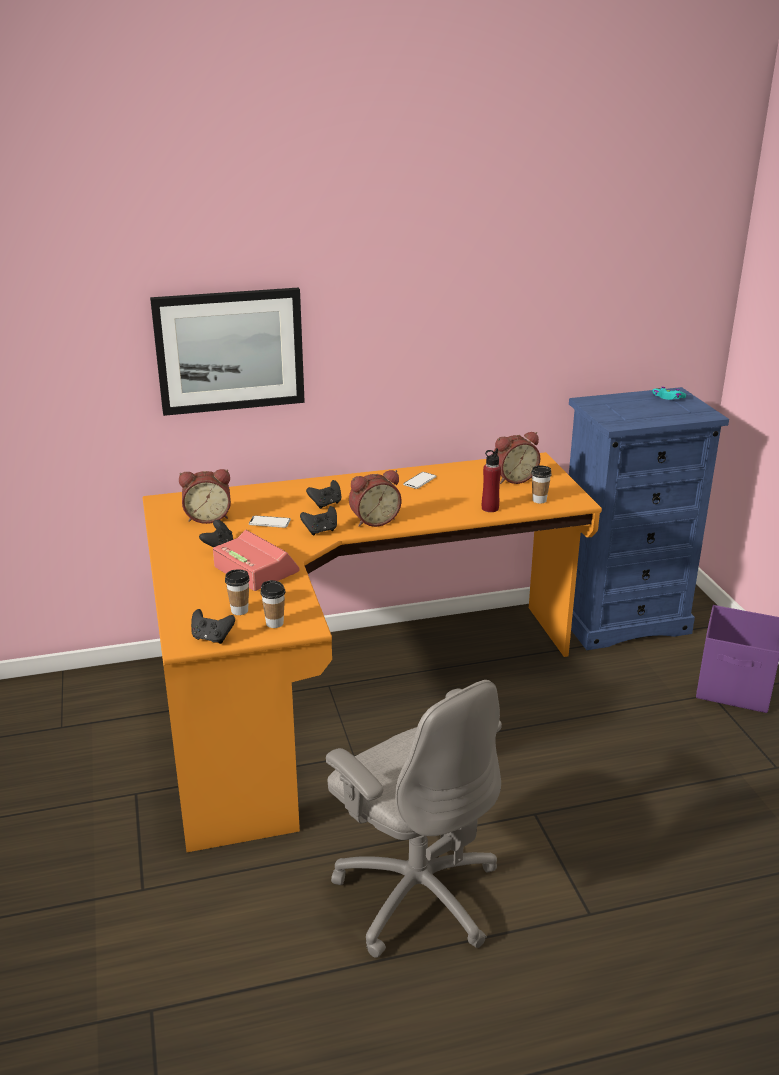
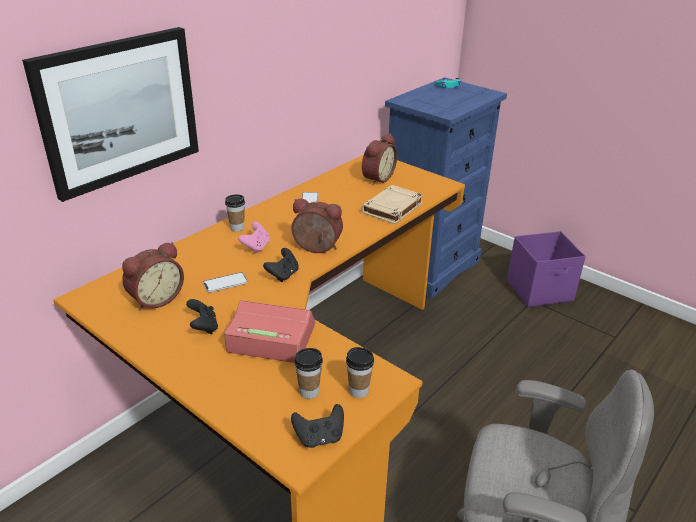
camera: 35 degrees left, 5 degrees up
black game controller [306,480,342,509] -> pink game controller [238,222,270,253]
alarm clock [349,470,401,527] -> alarm clock turned 105 degrees counterclockwise [291,199,343,253]
red bottle [482,448,501,512] -> beige book [361,185,423,224]
cup [531,465,552,504] -> cup moved to [225,195,245,232]

